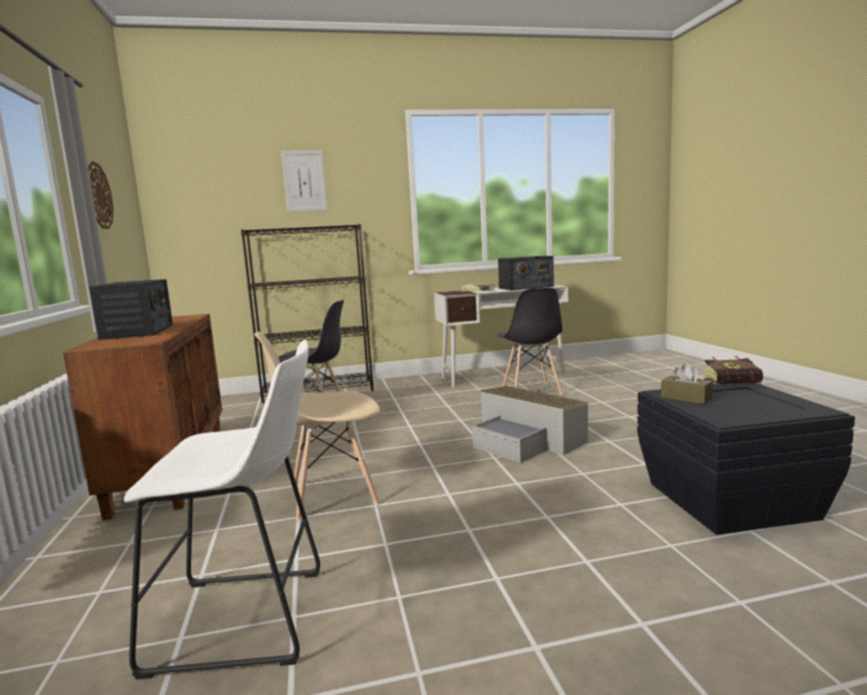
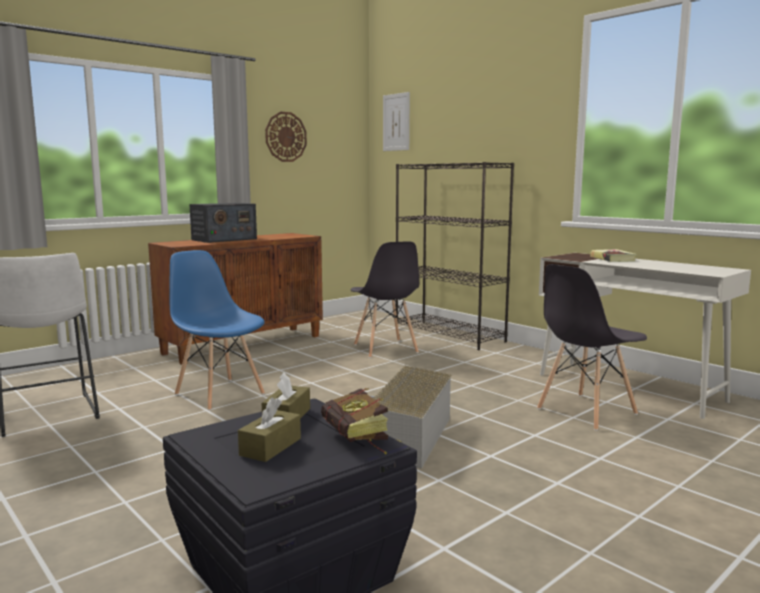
camera: 60 degrees right, 0 degrees up
beige chair [254,332,380,519] -> blue chair [169,250,265,411]
picture [281,150,327,212] -> picture moved to [383,92,410,151]
radio [498,256,554,290] -> none
none -> brown tissue box [238,397,301,462]

